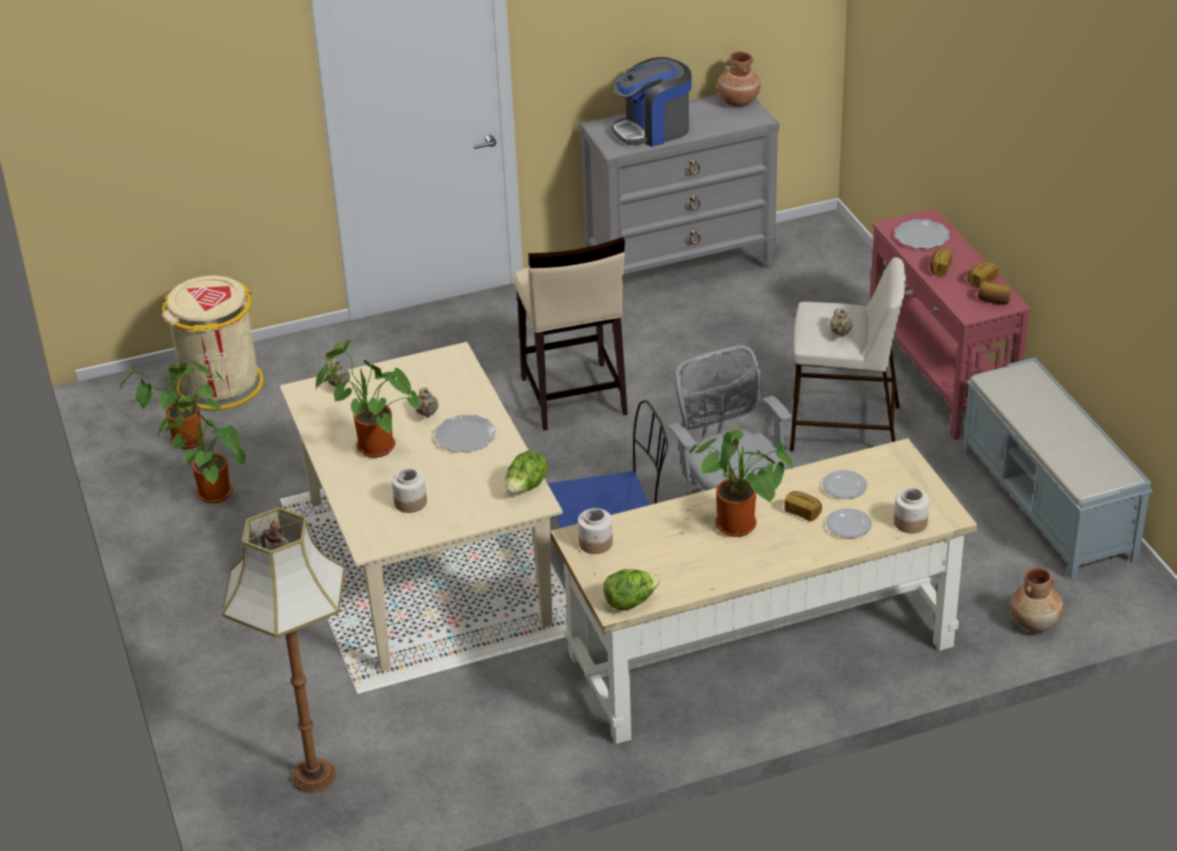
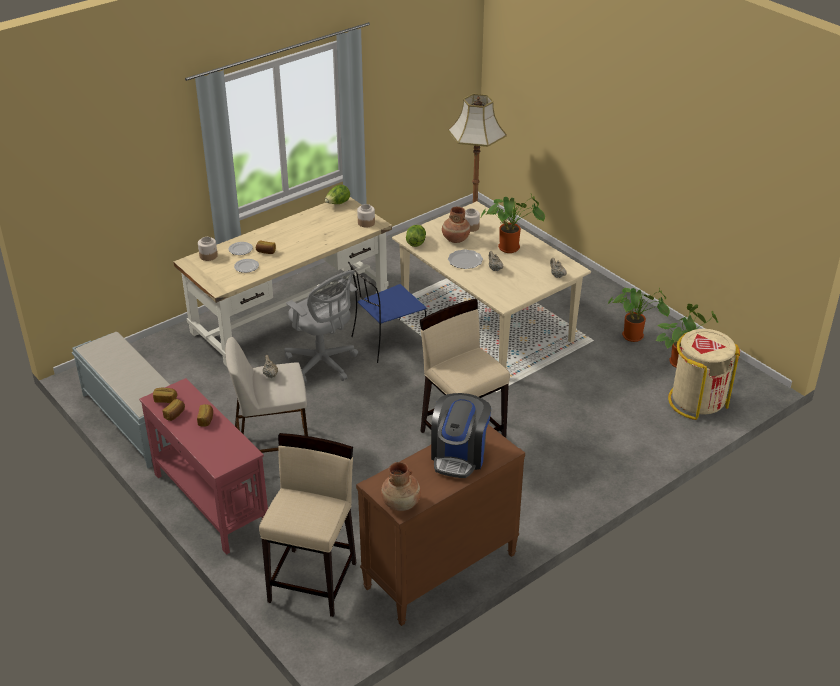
camera: 160 degrees right, 0 degrees up
grey dresser [579,94,780,274] -> brown dresser [356,424,525,626]
coffee machine [611,57,692,147] -> coffee machine turned 150 degrees clockwise [431,393,491,478]
potted plant [689,429,793,537] -> none
plate [895,219,950,249] -> none
brown vase [1010,568,1064,632] -> brown vase moved to [442,207,470,243]
none -> beige stool [259,433,357,617]

